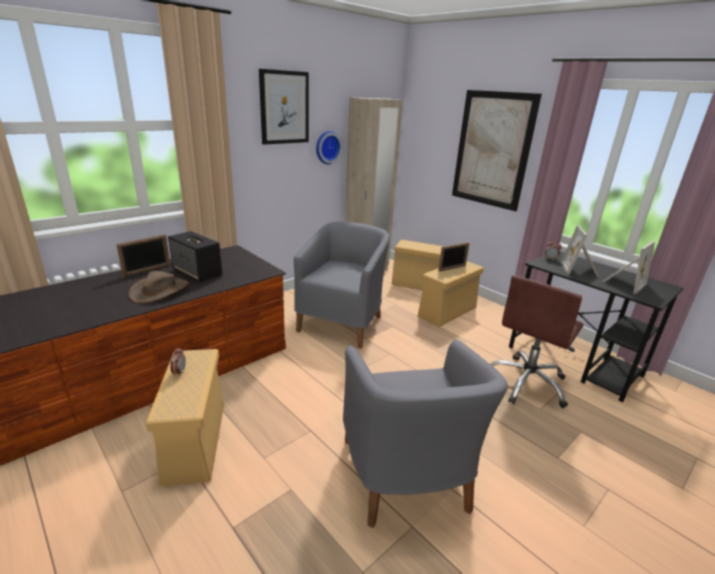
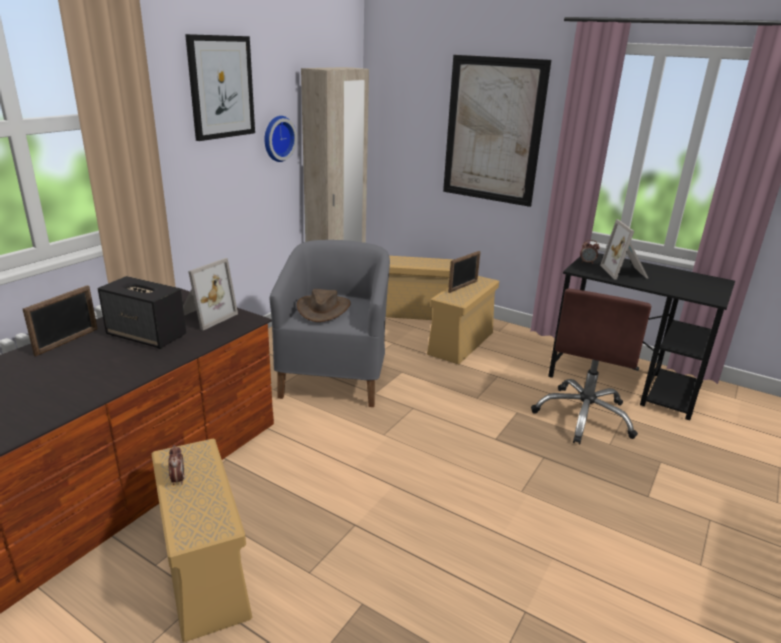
camera: 15 degrees left, 0 degrees up
brown hat [128,271,189,303] -> brown hat moved to [297,289,351,322]
grey armchair [343,339,508,528] -> none
picture frame [602,241,655,294] -> picture frame moved to [183,258,238,330]

